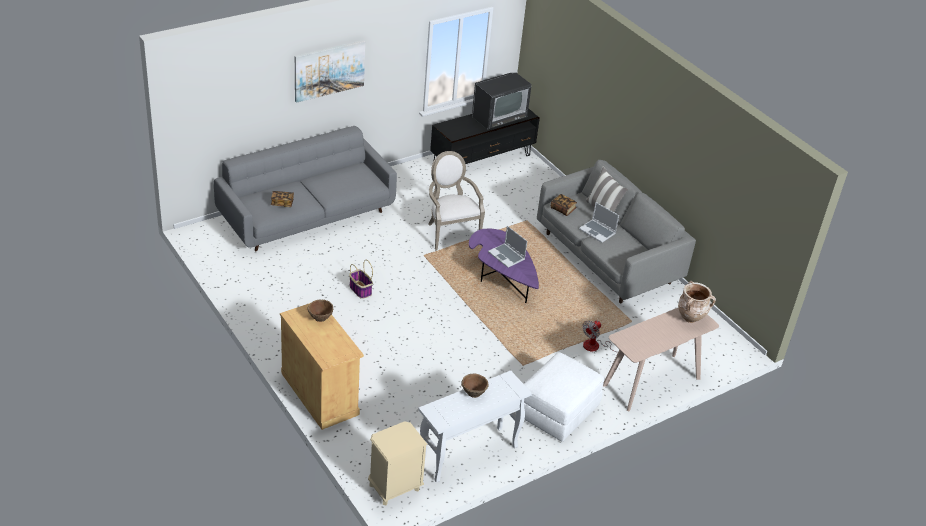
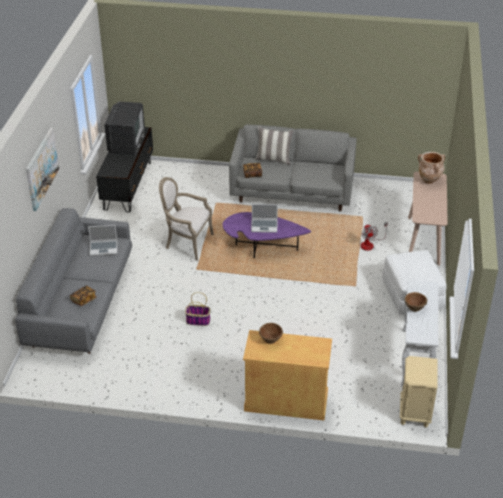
camera: 45 degrees left, 0 degrees up
laptop [579,202,619,243] -> laptop moved to [88,225,117,256]

